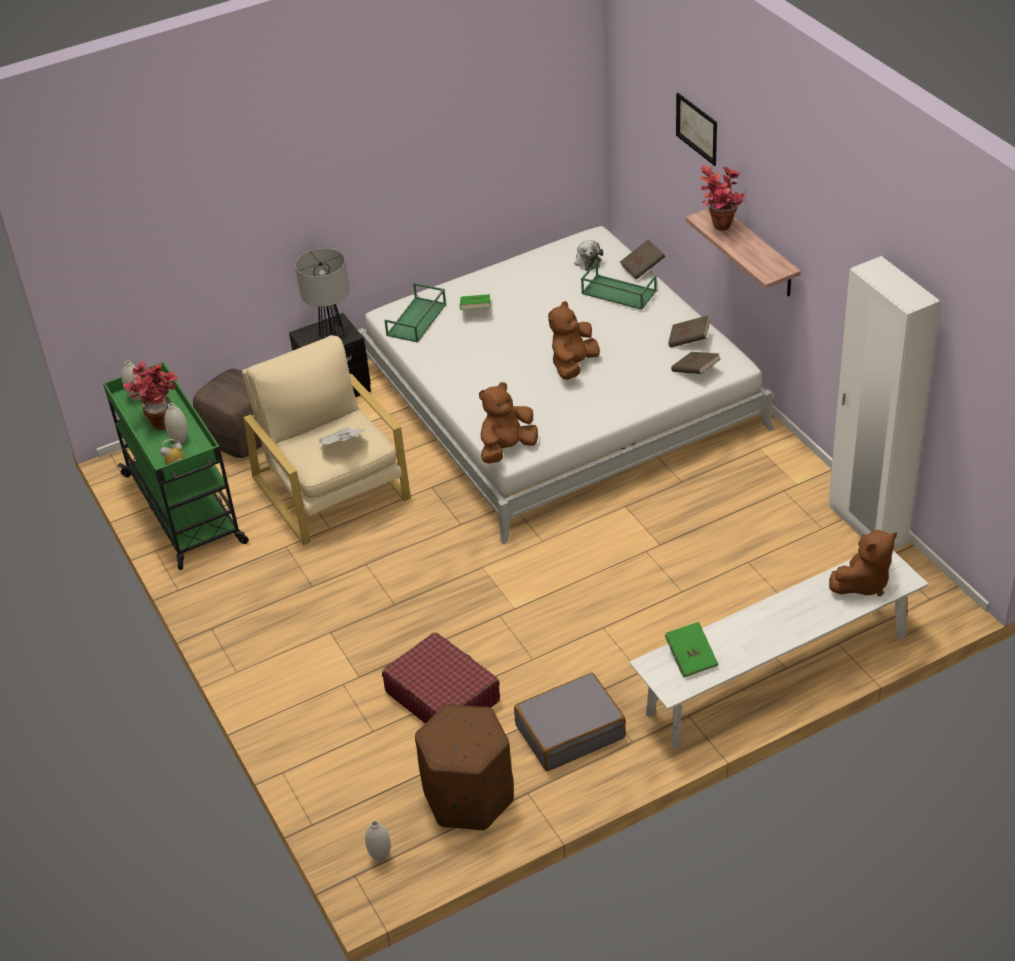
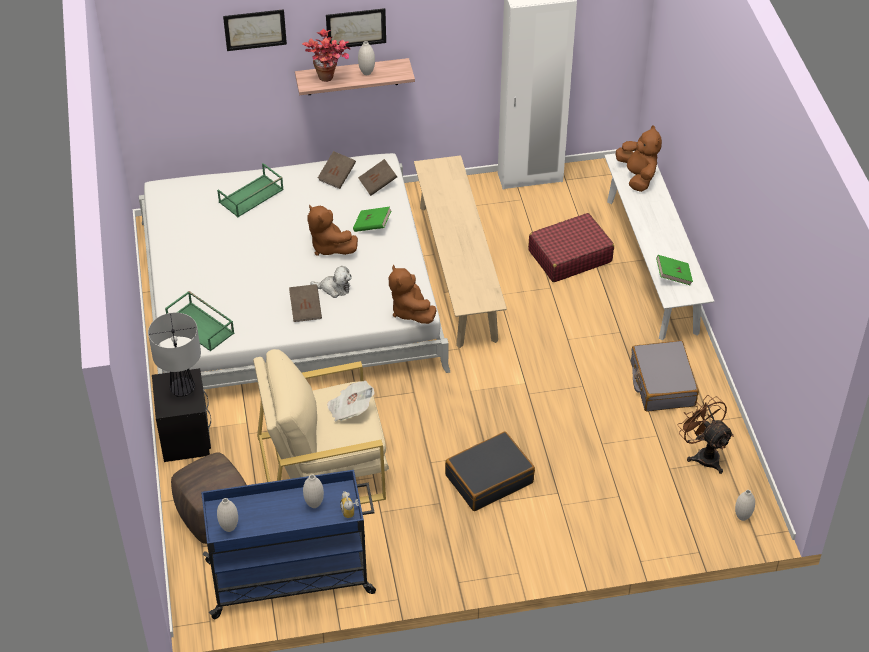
camera: 75 degrees left, 5 degrees up
green cart [103,362,249,570] -> blue cart [201,470,376,619]
potted plant [123,361,178,430] -> none
red suitcase [382,632,500,723] -> red suitcase moved to [528,213,614,282]
brown ottoman [415,704,514,830] -> brown fan [677,395,734,474]
green book [460,294,491,310] -> green book moved to [353,207,392,232]
plush toy [574,240,603,271] -> plush toy moved to [310,266,352,298]
brown book [620,240,665,280] -> brown book moved to [289,284,322,322]
none -> picture [326,8,386,49]
none -> white vase [358,41,375,75]
none -> beige bench [414,155,507,348]
none -> black suitcase [445,432,535,511]

